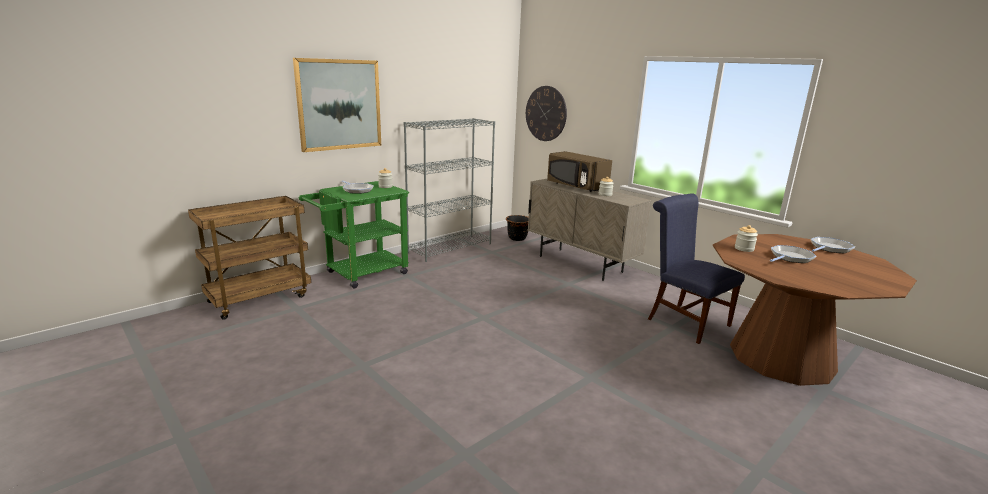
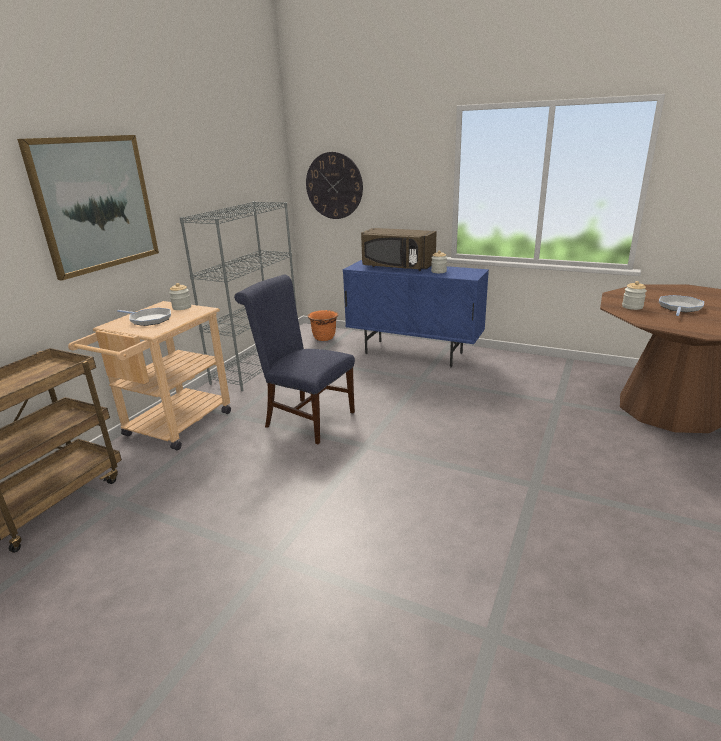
camera: 20 degrees left, 5 degrees up
green cart [299,181,409,289] -> beige cart [68,301,231,450]
black planter [506,215,529,241] -> orange planter [308,310,338,341]
beige cabinet [528,179,652,281] -> blue cabinet [343,260,489,367]
blue chair [648,193,745,344] -> blue chair moved to [234,274,355,444]
frying pan [811,237,855,253] -> none

